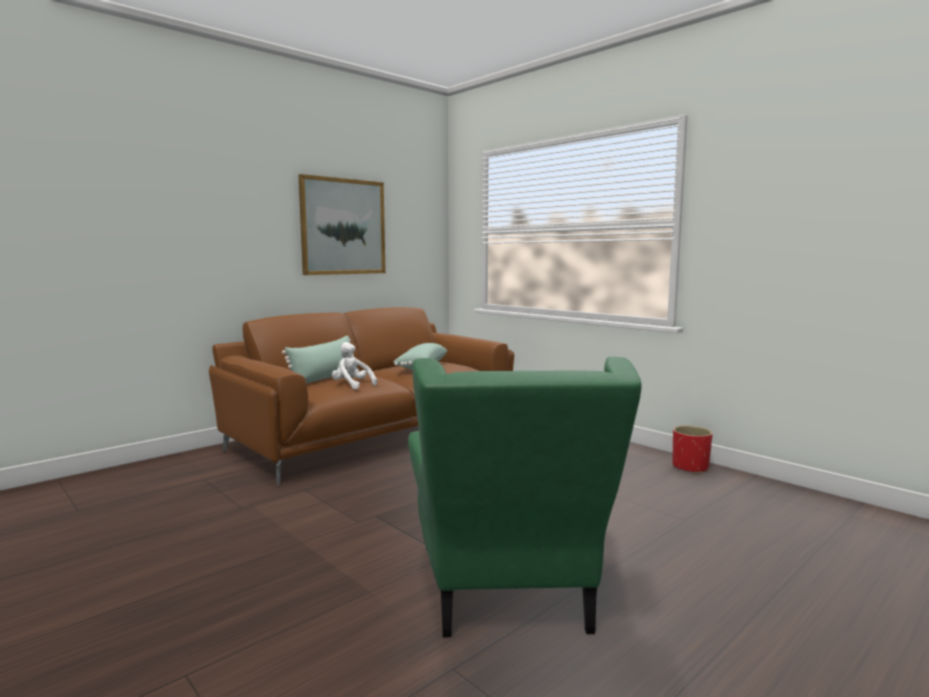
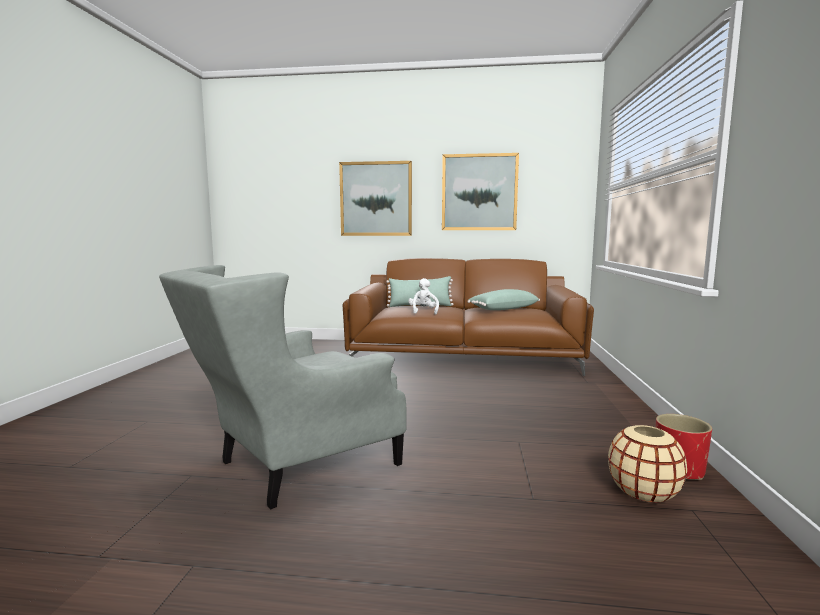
camera: 50 degrees right, 0 degrees up
green armchair [408,357,642,637] -> grey armchair [159,265,407,510]
none -> picture [339,161,412,236]
none -> beige vase [608,425,687,503]

